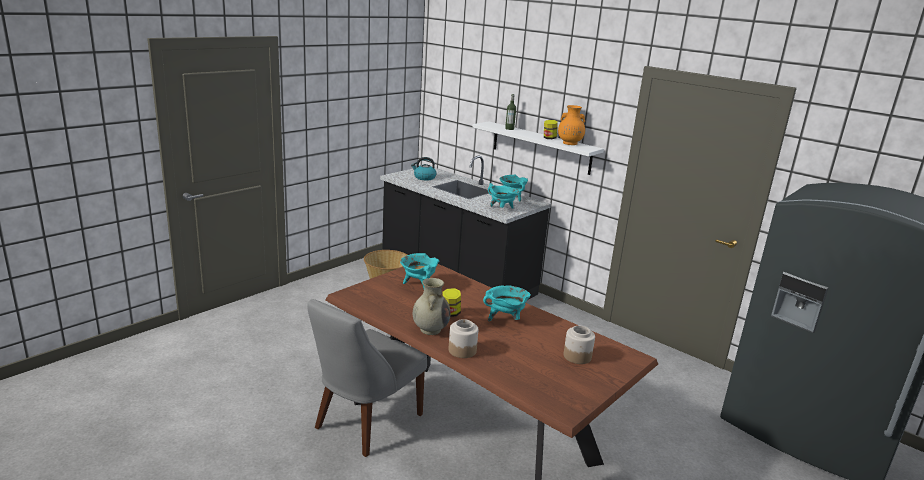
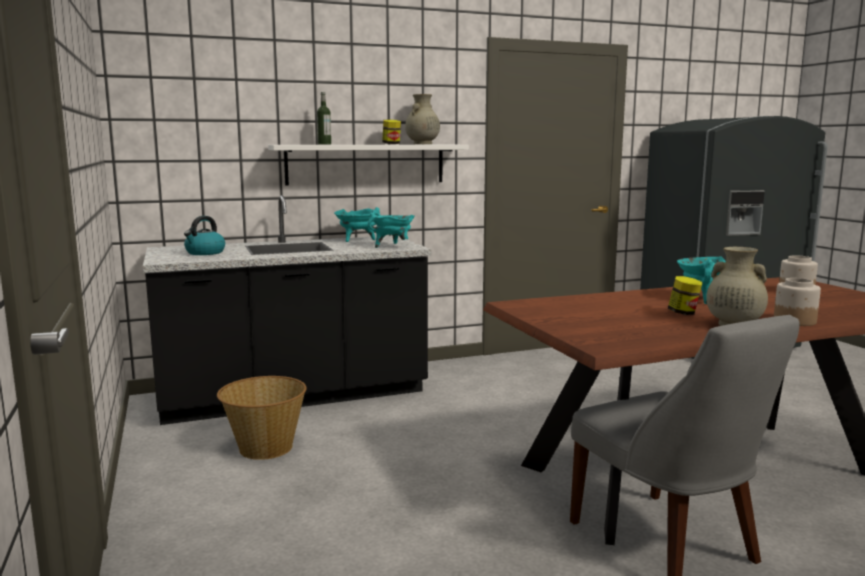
camera: 60 degrees left, 10 degrees down
turquoise cooking pot [400,253,440,288] -> none
orange vase [558,105,585,145] -> beige vase [405,94,440,144]

